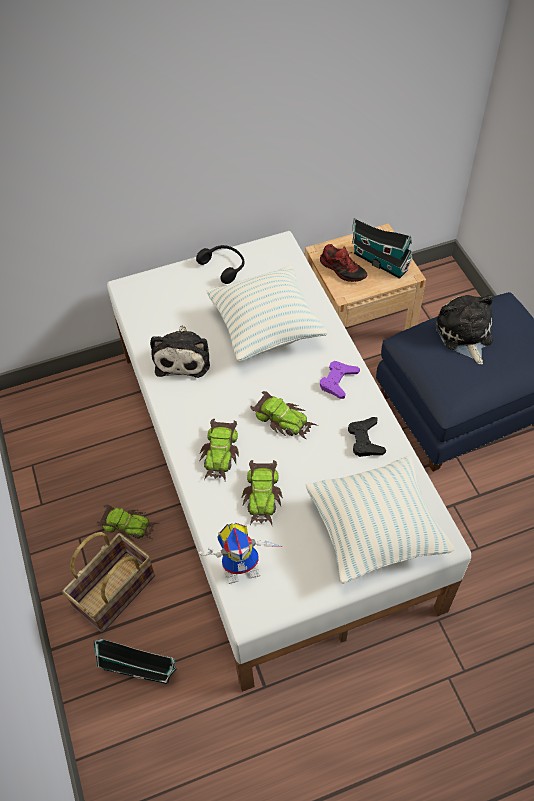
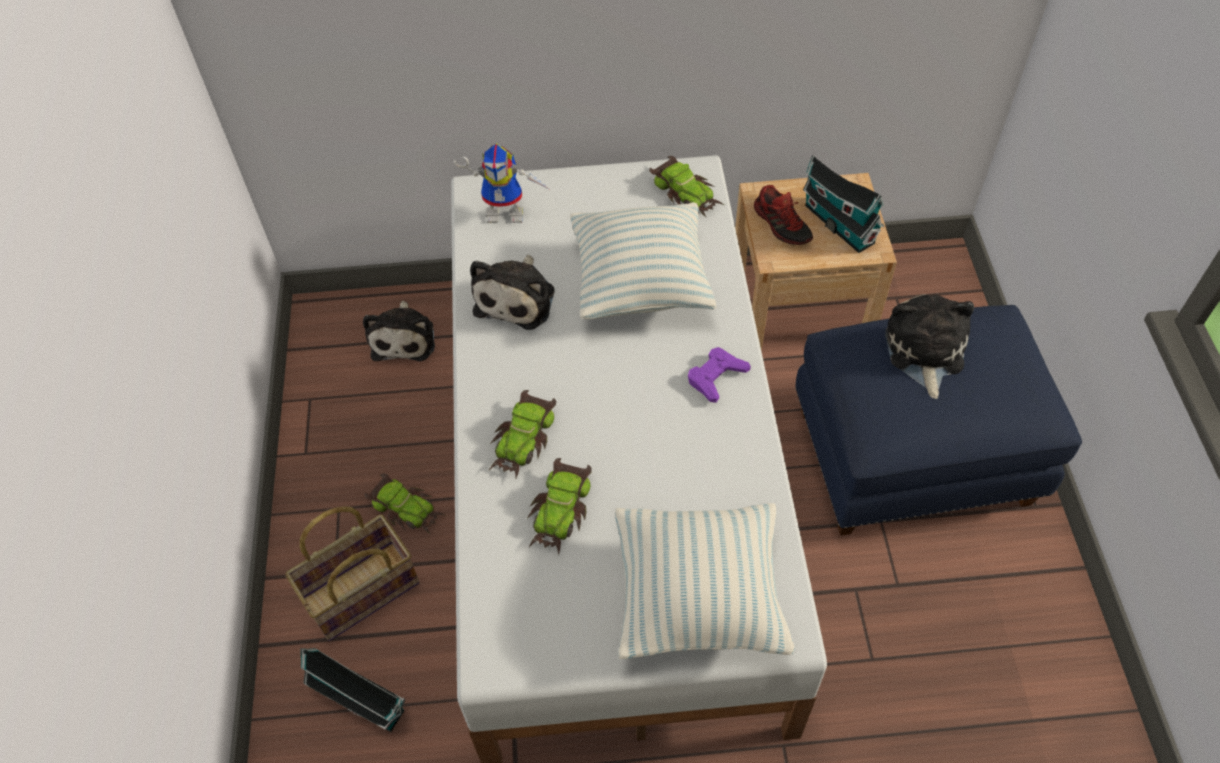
camera: 15 degrees right, 0 degrees up
black headphones [196,245,244,284] -> none
toy robot [199,523,283,584] -> toy robot moved to [453,143,549,223]
toy car [250,391,318,440] -> toy car moved to [649,156,724,217]
black game controller [348,417,386,457] -> none
none -> plush toy [363,301,435,361]

